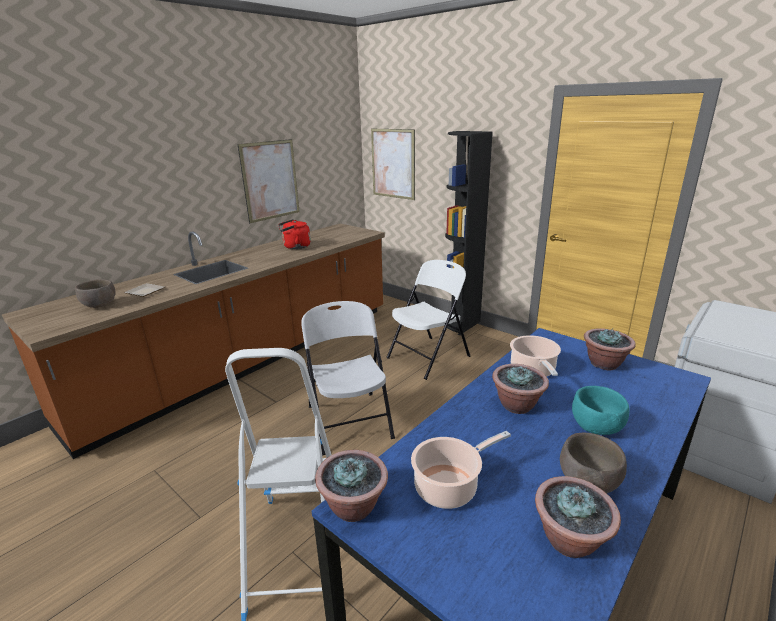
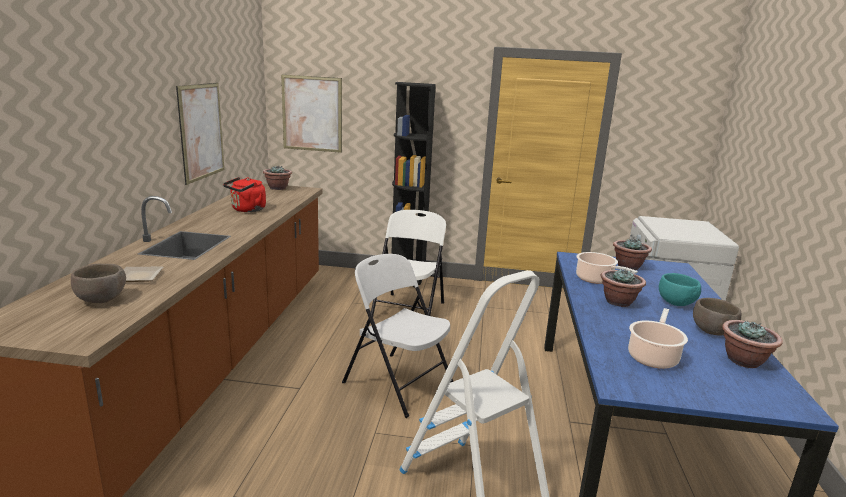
camera: 35 degrees left, 5 degrees down
potted plant [315,450,388,522] -> potted plant moved to [263,166,292,190]

